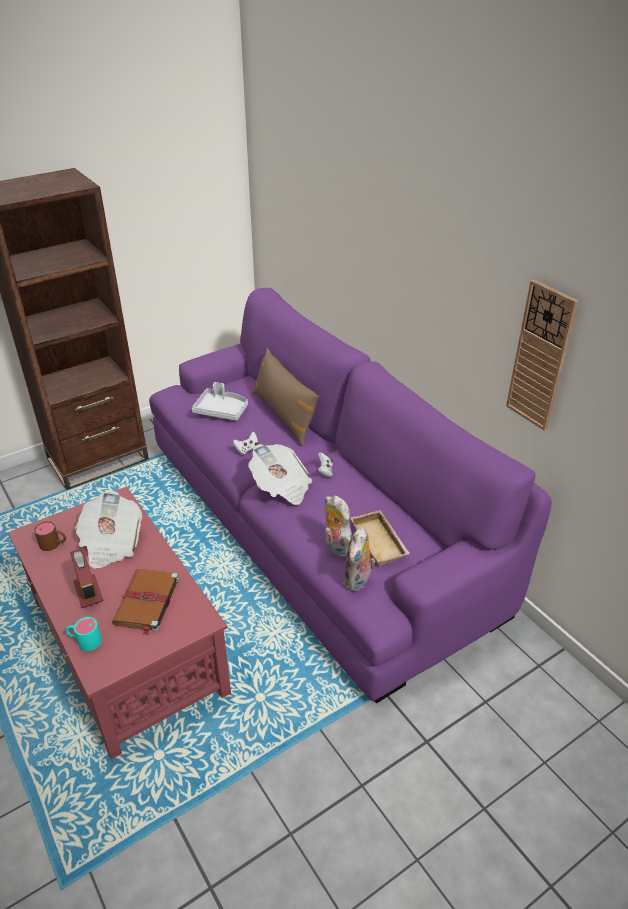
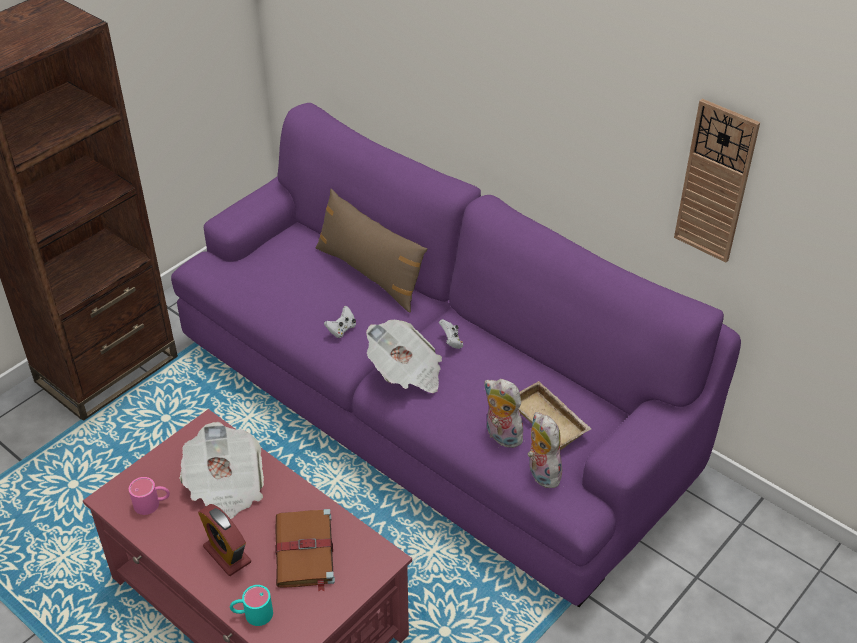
camera: 15 degrees left, 5 degrees up
brown mug [34,521,66,551] -> pink mug [129,477,170,515]
grey tray [192,382,248,421] -> none
plush toy [343,527,375,591] -> plush toy turned 150 degrees clockwise [528,412,562,488]

